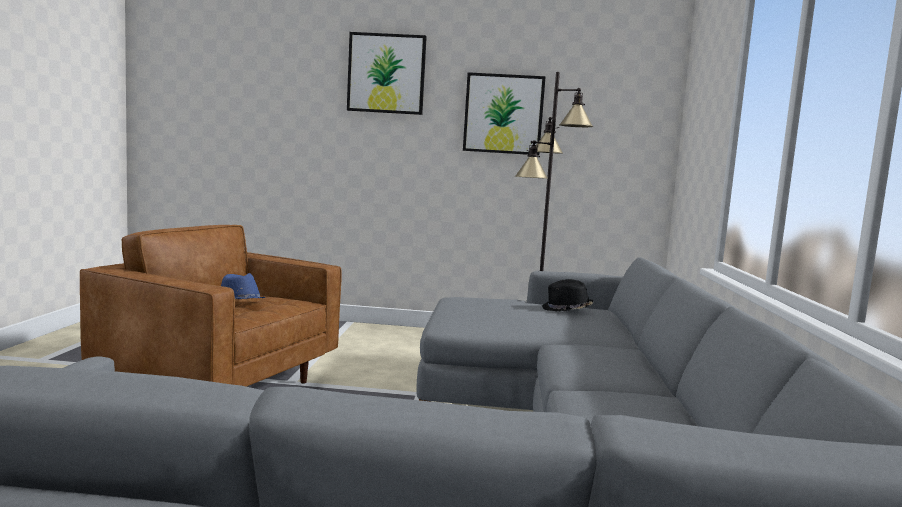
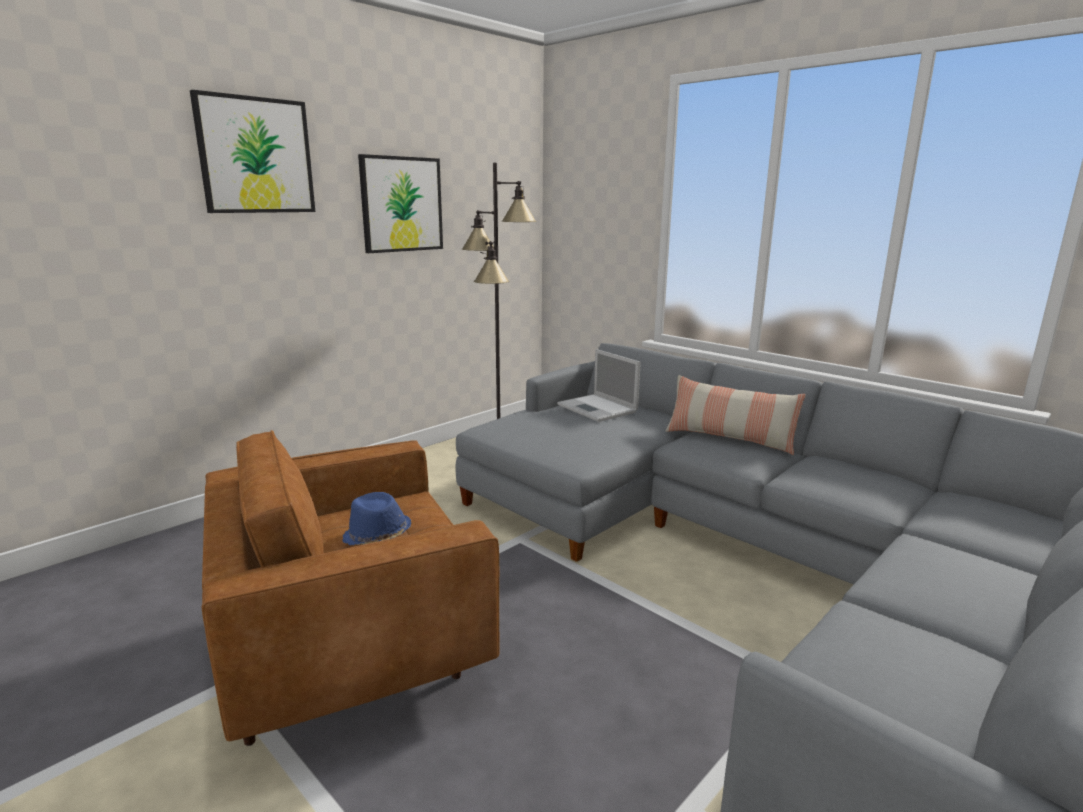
camera: 50 degrees left, 10 degrees up
black hat [542,279,593,312] -> laptop [557,349,641,422]
none -> pillow [665,375,806,455]

